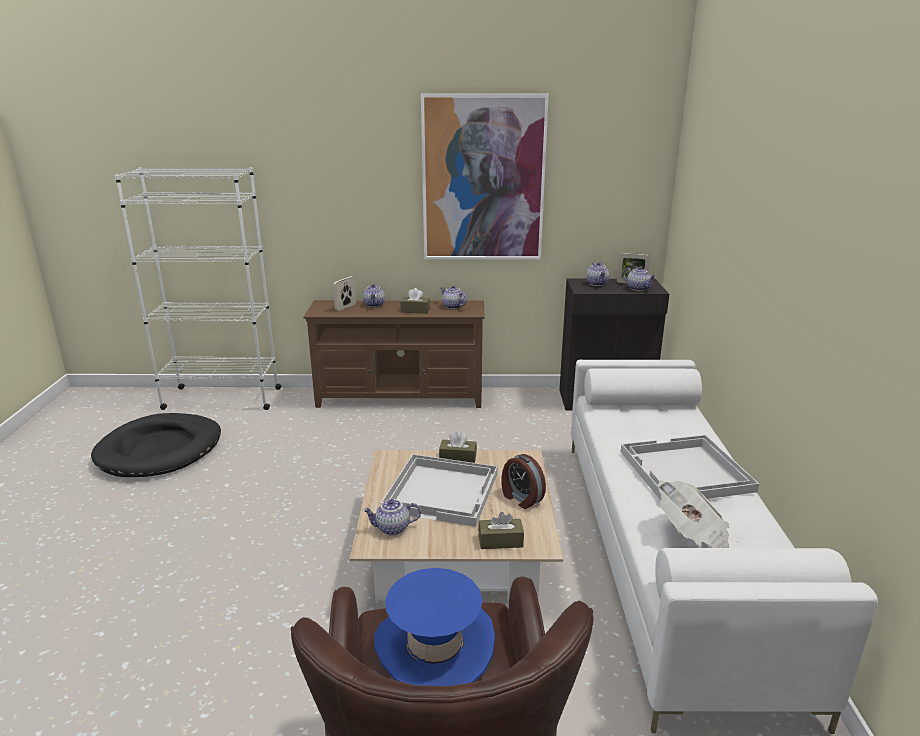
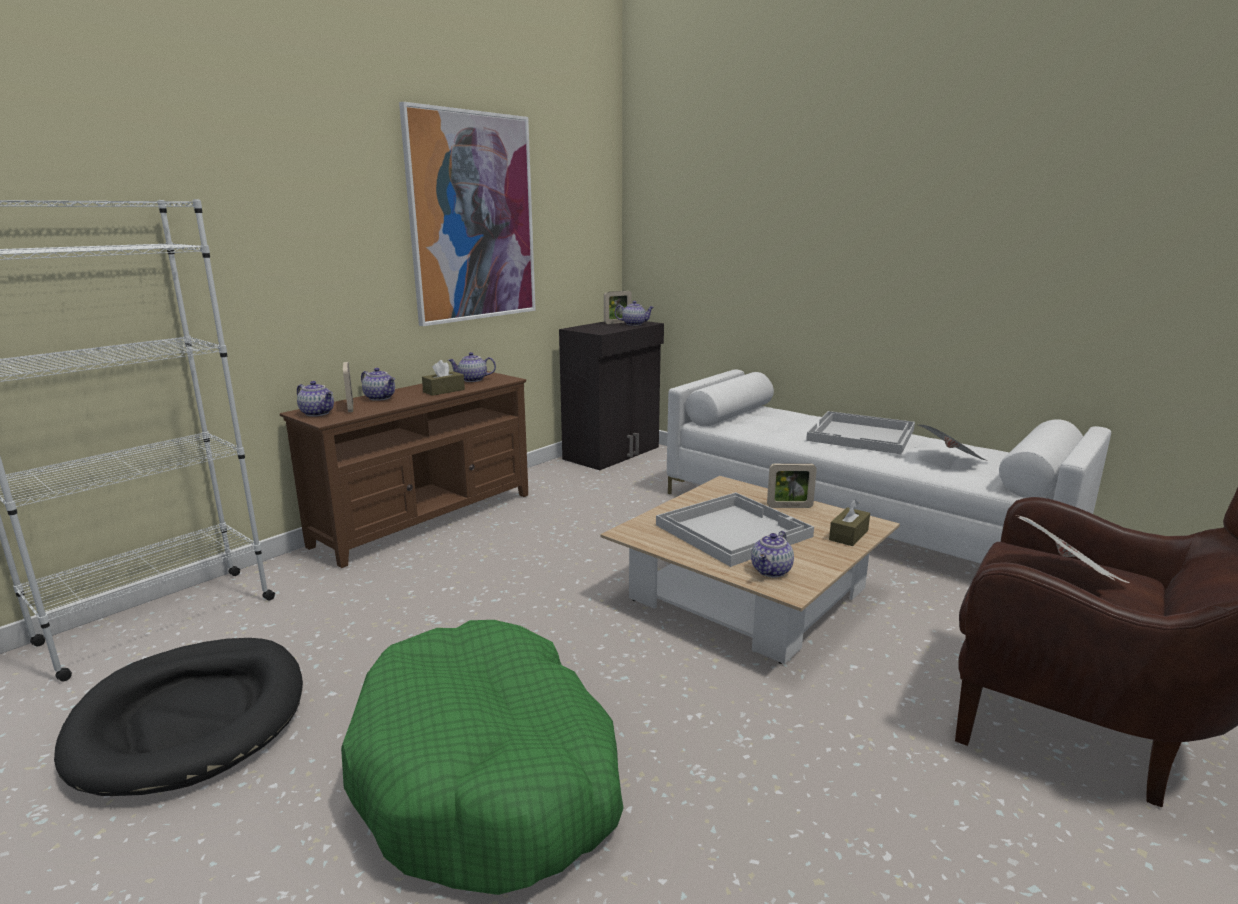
camera: 50 degrees left, 5 degrees down
blue hat [374,568,495,686] -> newspaper [1016,515,1129,583]
brown tissue box [439,431,477,463] -> none
alarm clock [501,454,546,509] -> picture frame [767,463,817,508]
teapot [586,262,609,286] -> teapot moved to [297,381,334,417]
none -> green dog bed [341,620,623,895]

